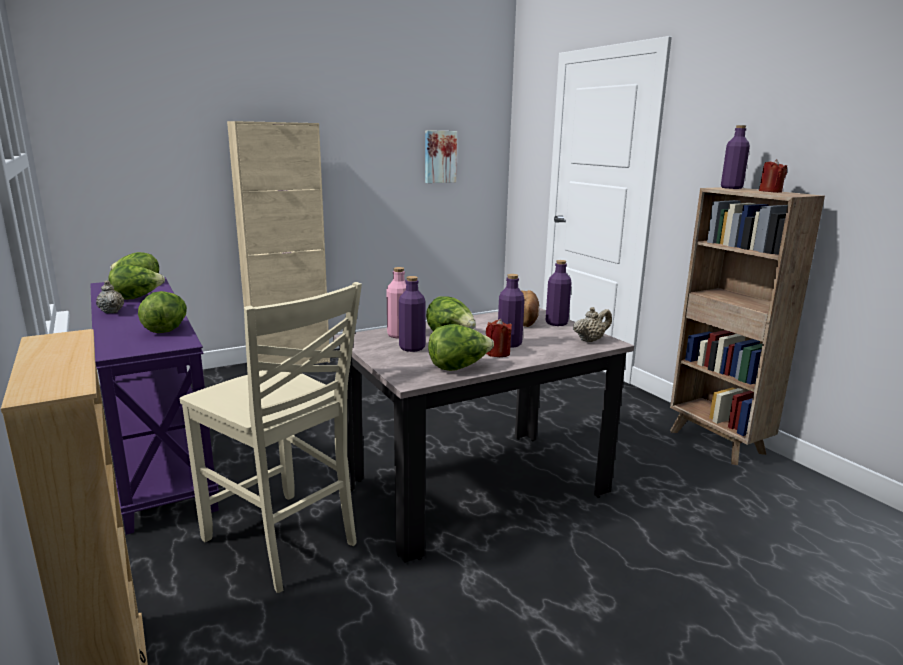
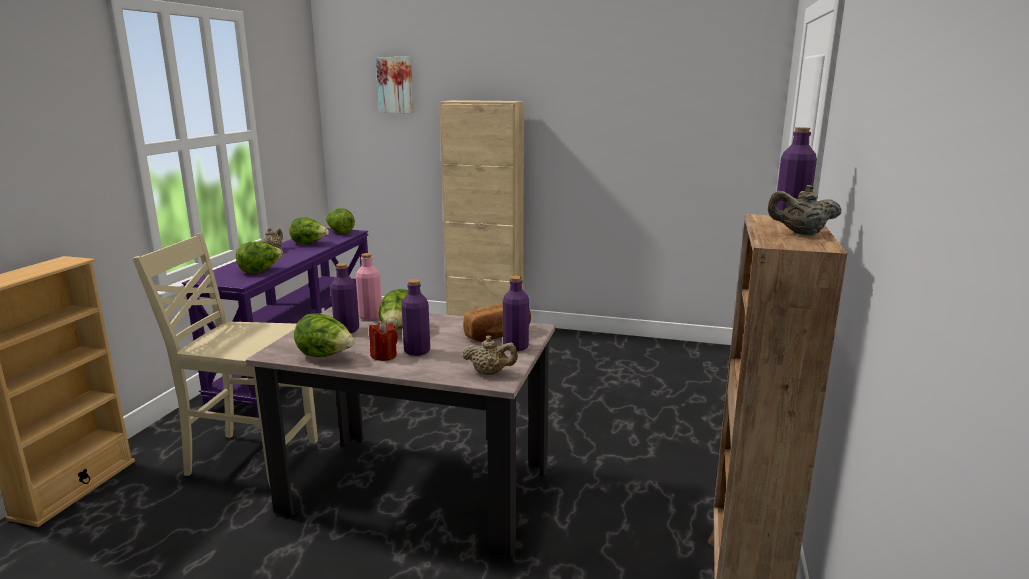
camera: 45 degrees right, 0 degrees up
beige chair [180,282,362,593] -> beige chair turned 105 degrees clockwise [133,233,318,487]
picture [425,130,457,183] -> picture moved to [376,57,413,113]
red candle [759,159,787,193] -> beige teapot [768,185,842,236]

